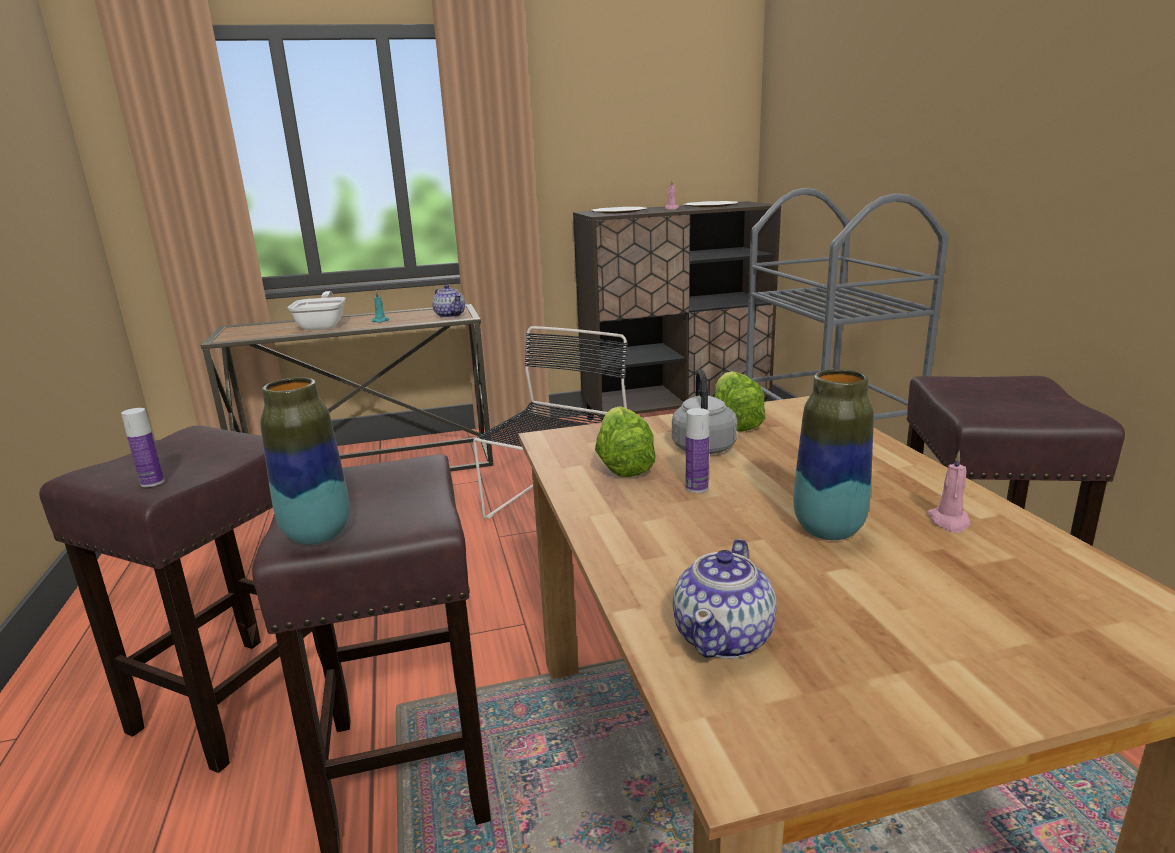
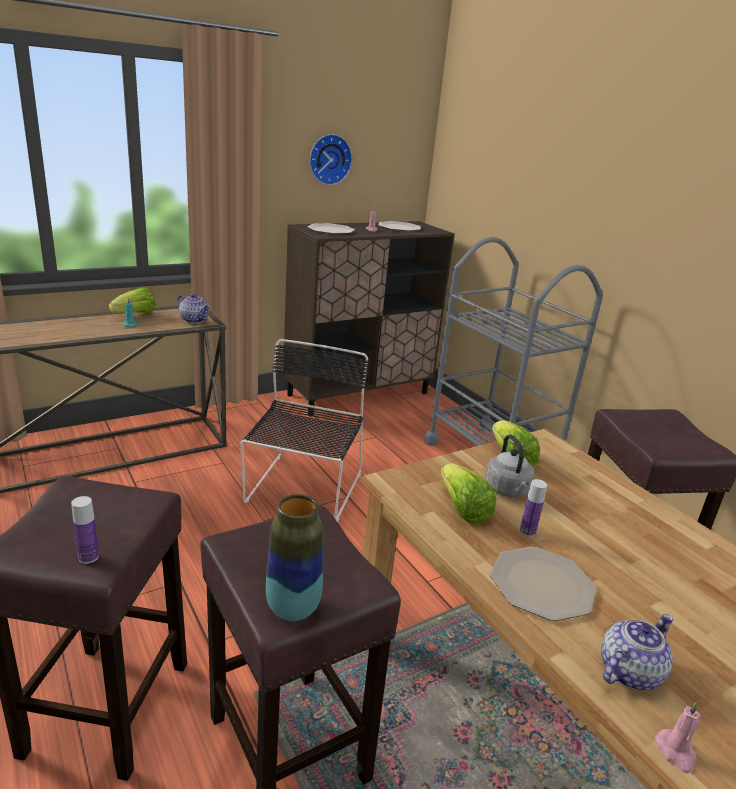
camera: 20 degrees left, 5 degrees up
frying pan [288,291,346,331] -> none
teapot [673,539,777,659] -> teapot turned 135 degrees counterclockwise [601,614,673,690]
vase [793,369,874,540] -> none
pink candle [927,451,971,533] -> pink candle moved to [655,702,701,773]
none -> lettuce [109,287,155,313]
none -> wall clock [309,134,352,185]
none -> plate [490,547,597,621]

